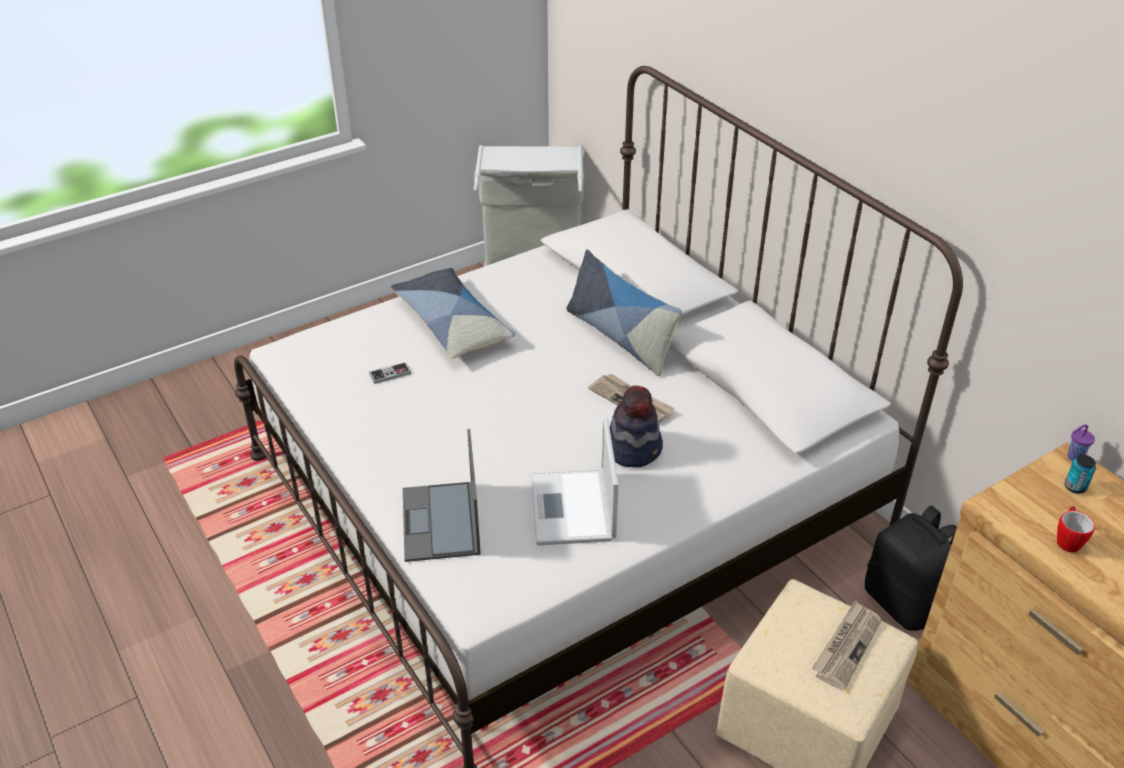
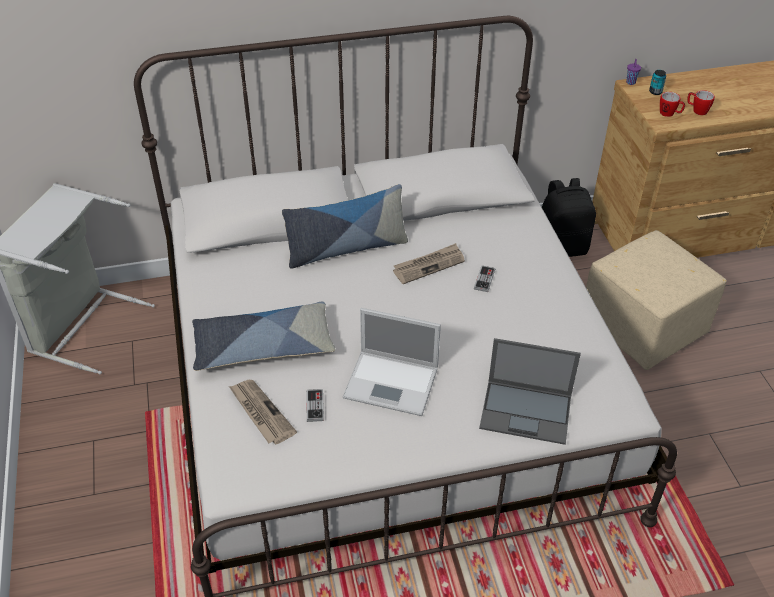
camera: 70 degrees left, 5 degrees up
laptop [531,417,619,545] -> laptop moved to [343,308,441,416]
hat [610,386,663,468] -> game controller [474,265,495,292]
newspaper [812,601,882,691] -> newspaper moved to [229,380,297,445]
none -> mug [660,92,685,117]

